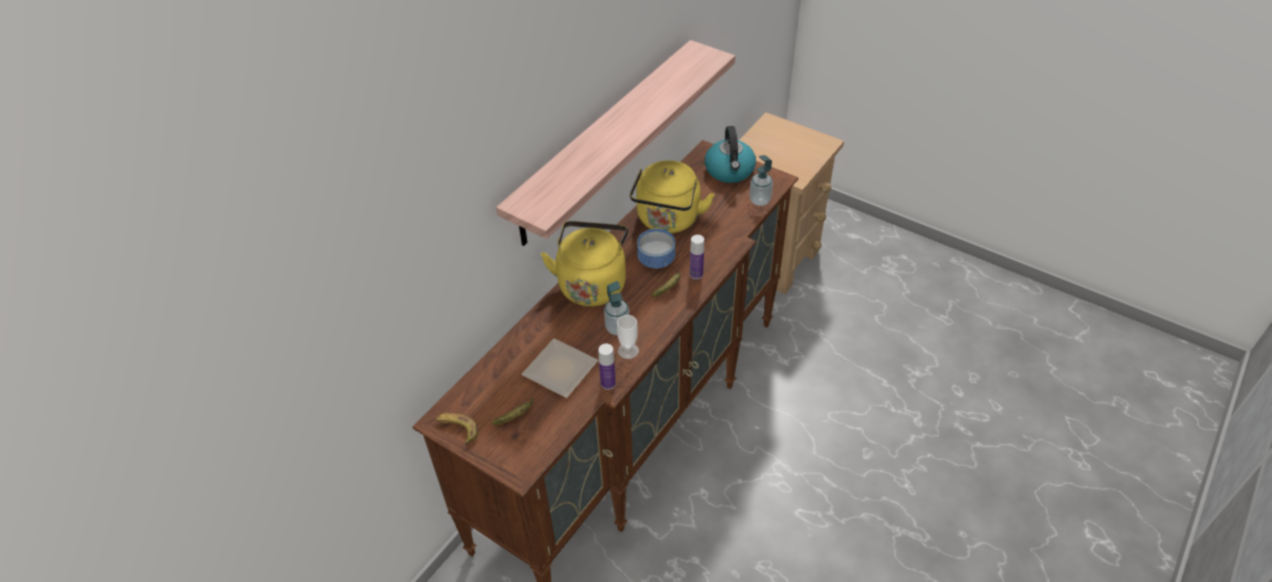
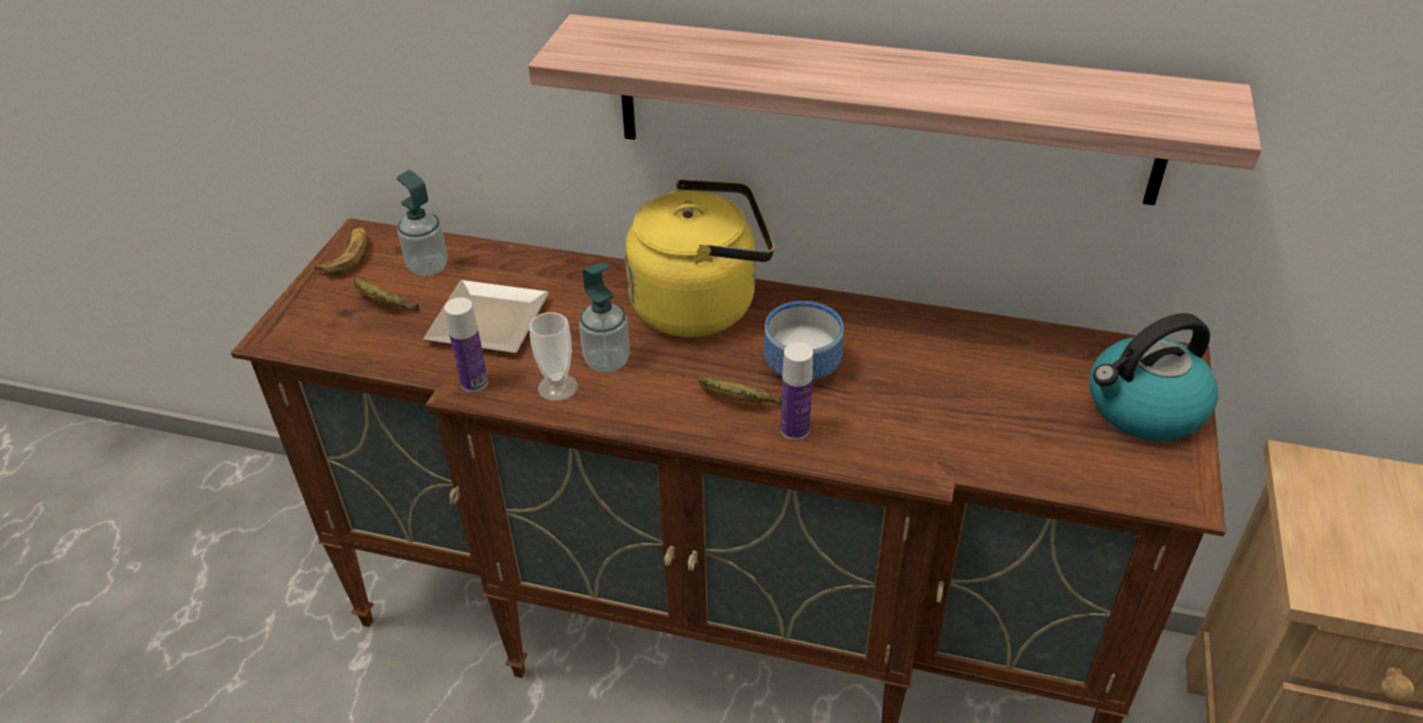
camera: 70 degrees right, 5 degrees down
yellow kettle [630,160,715,233] -> none
soap dispenser [749,155,773,206] -> soap dispenser moved to [397,170,448,276]

